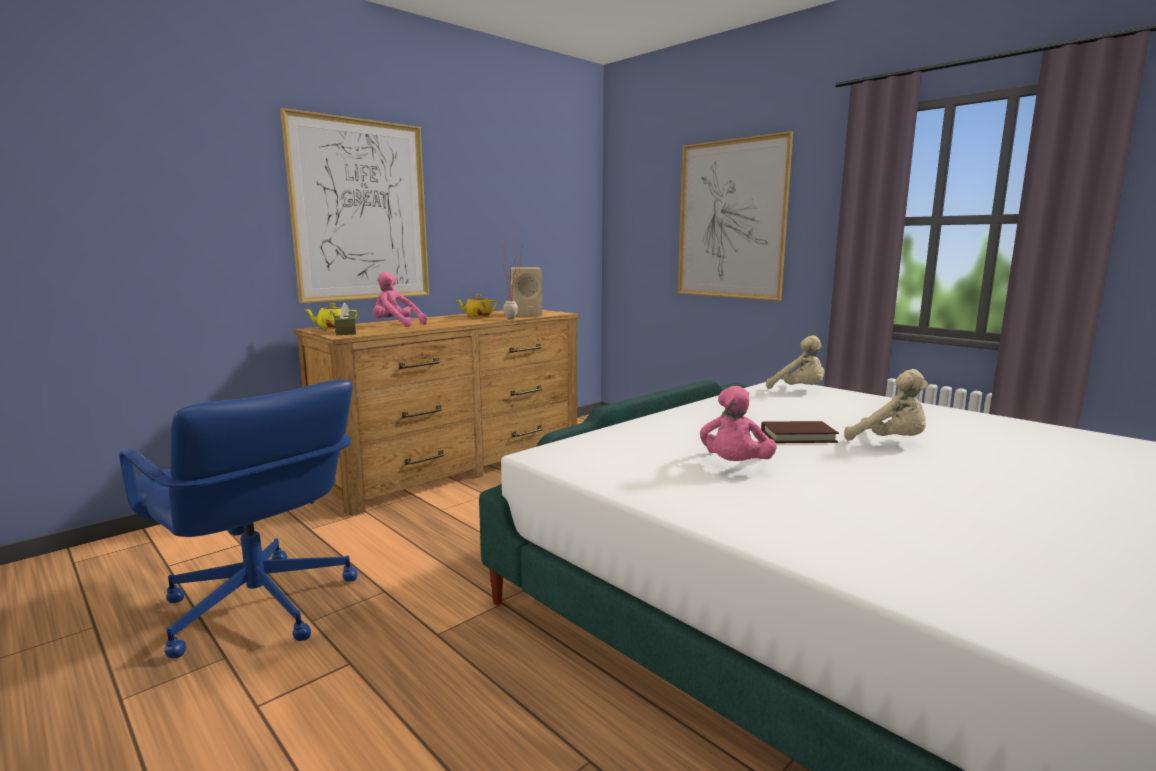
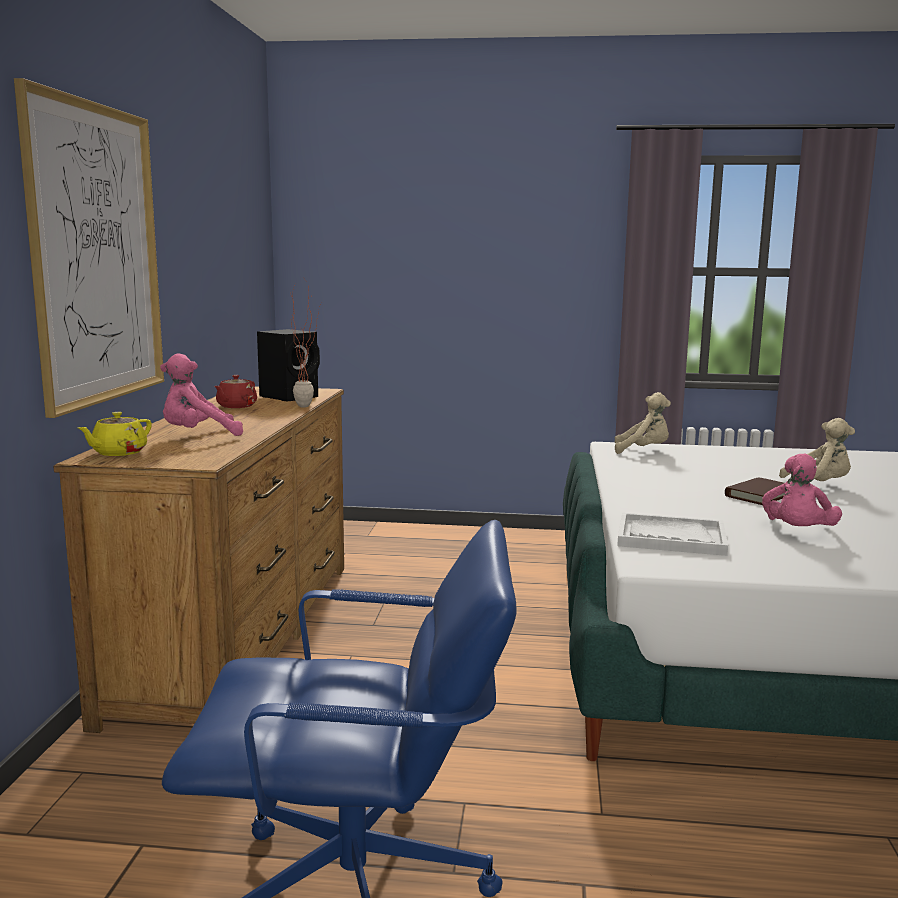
camera: 40 degrees left, 0 degrees up
brown tissue box [334,302,356,335] -> none
yellow teapot [456,295,498,317] -> red teapot [215,375,257,408]
beige speaker [511,267,542,316] -> black speaker [257,329,320,402]
picture [677,131,793,301] -> none
pink plush toy [700,386,777,461] -> pink plush toy turned 45 degrees clockwise [762,454,842,526]
none -> white tray [617,513,728,556]

